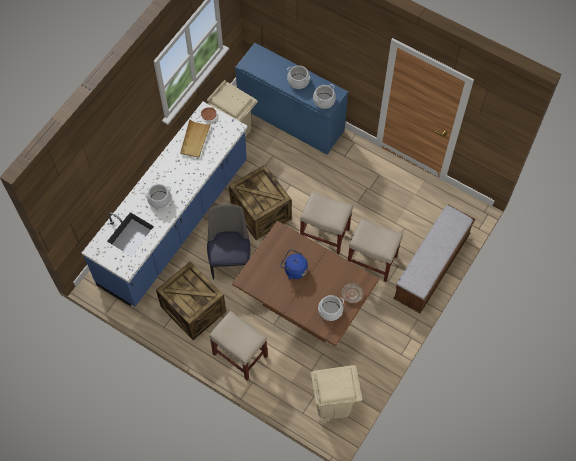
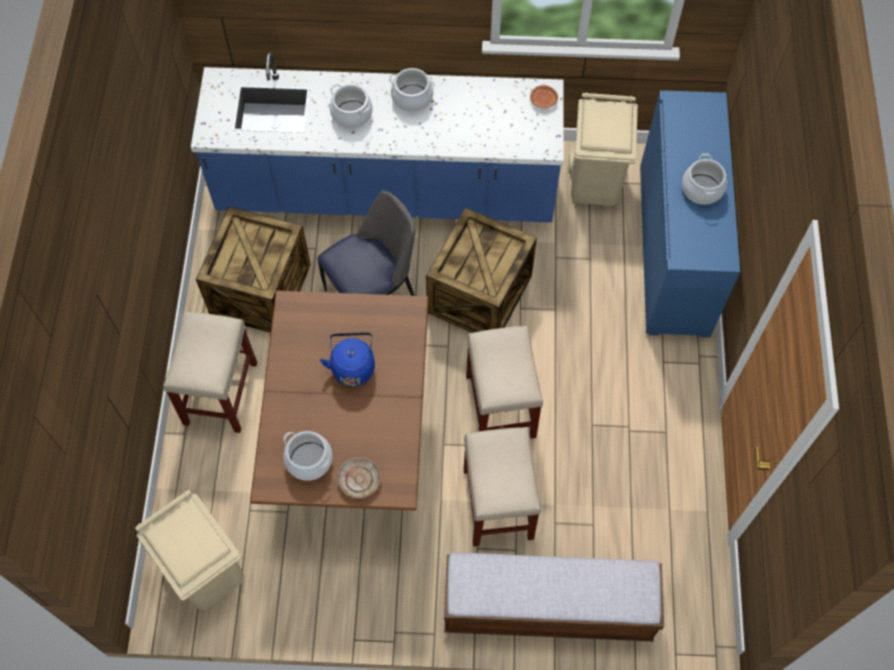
camera: 60 degrees right, 0 degrees up
beige tray [180,119,211,158] -> none
cooking pot [313,84,336,109] -> cooking pot moved to [389,68,435,113]

